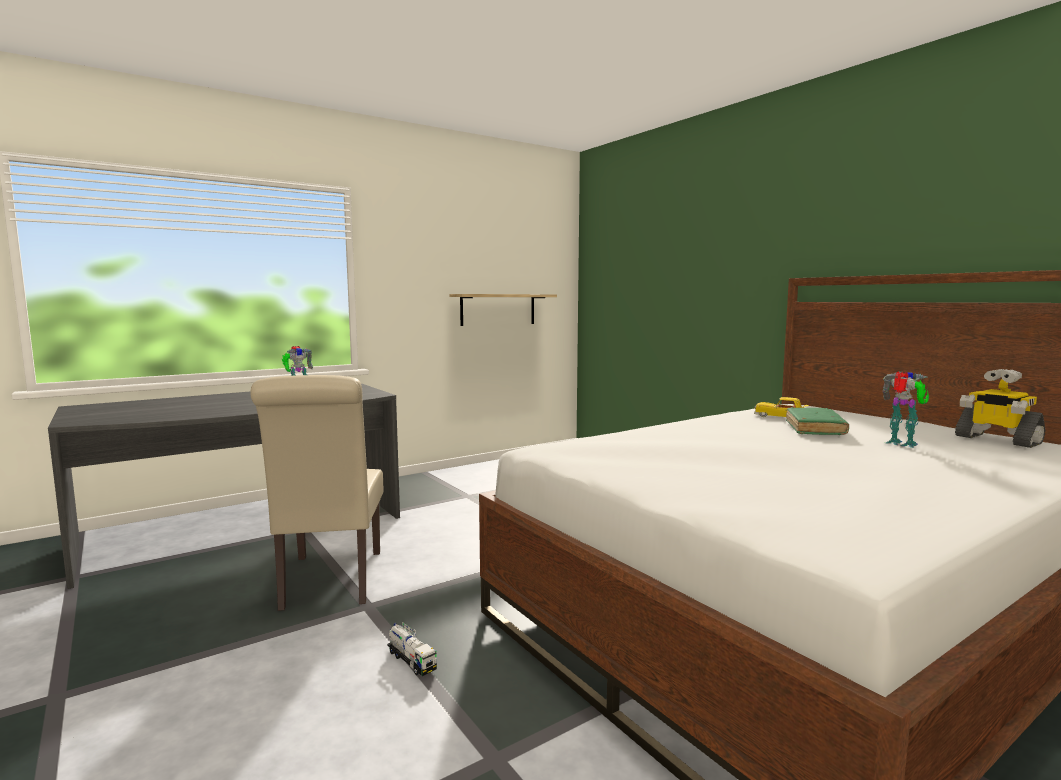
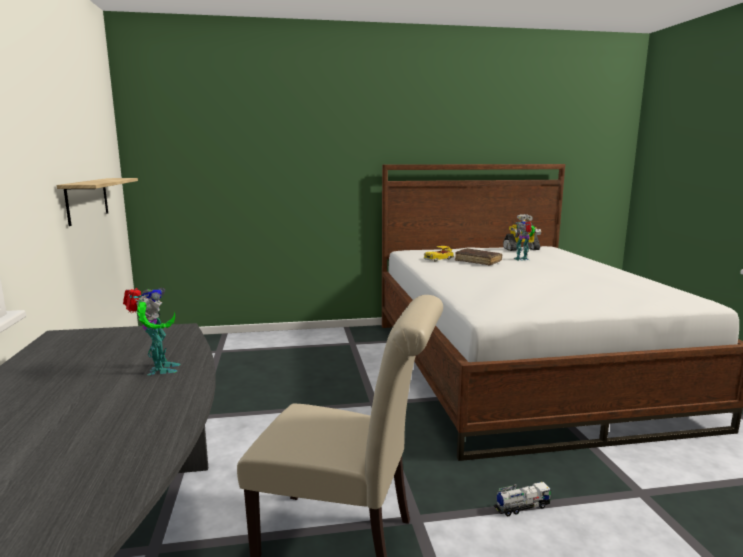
camera: 65 degrees left, 5 degrees up
green book [786,407,849,435] -> brown book [455,248,502,265]

